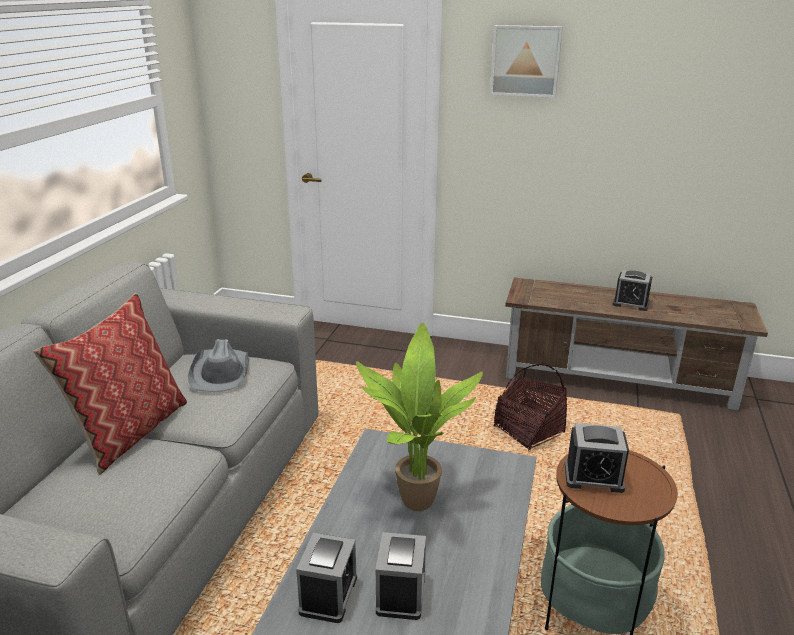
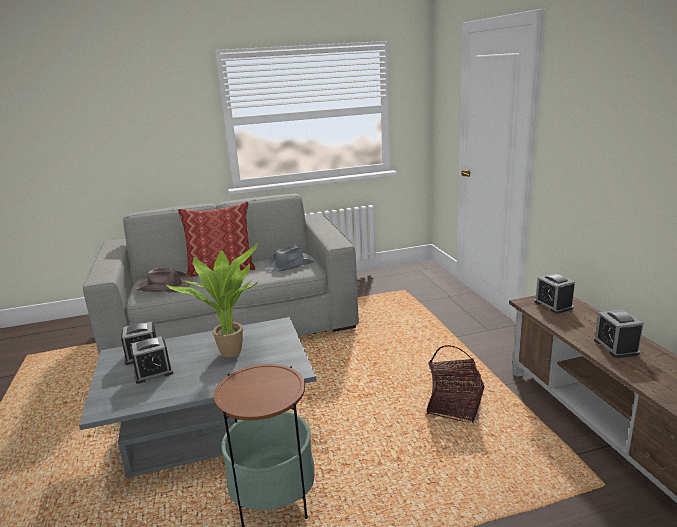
camera: 60 degrees right, 5 degrees down
picture [490,25,563,98] -> none
alarm clock [564,423,629,493] -> alarm clock moved to [534,273,575,314]
none -> brown hat [136,268,193,292]

